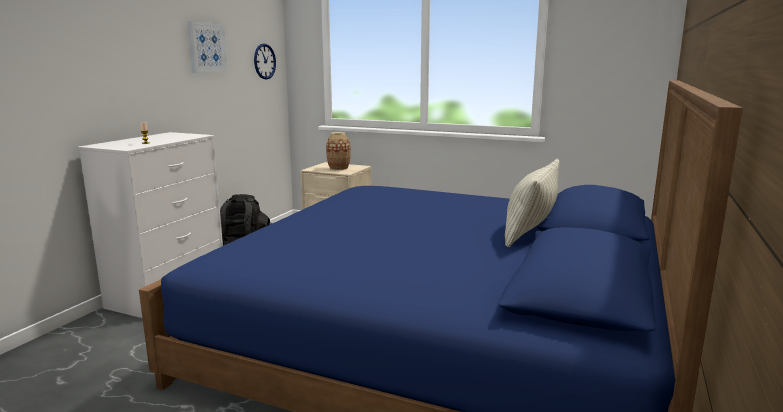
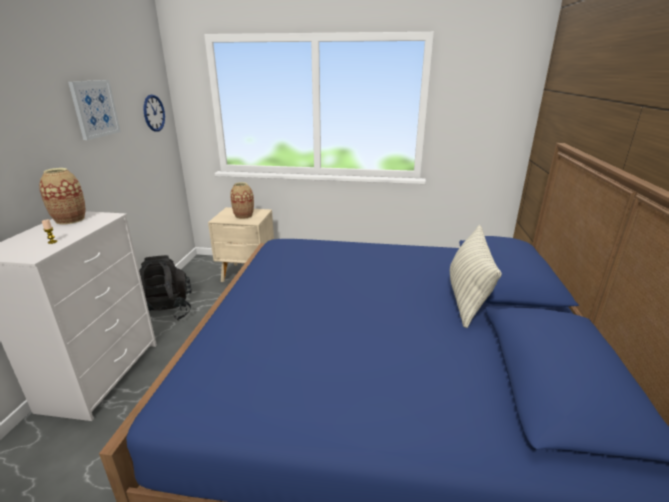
camera: 15 degrees left, 10 degrees up
none -> vase [39,168,86,224]

